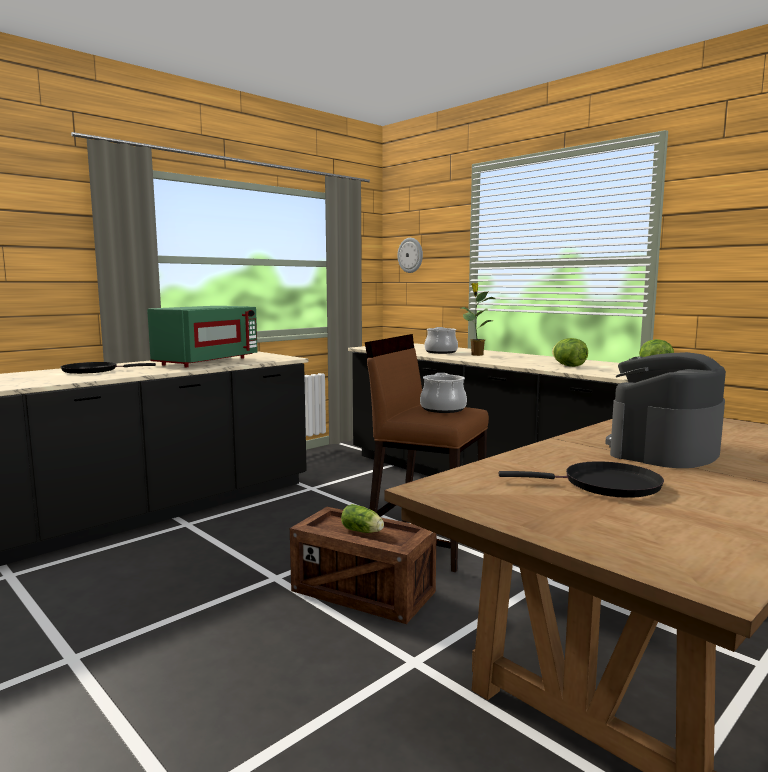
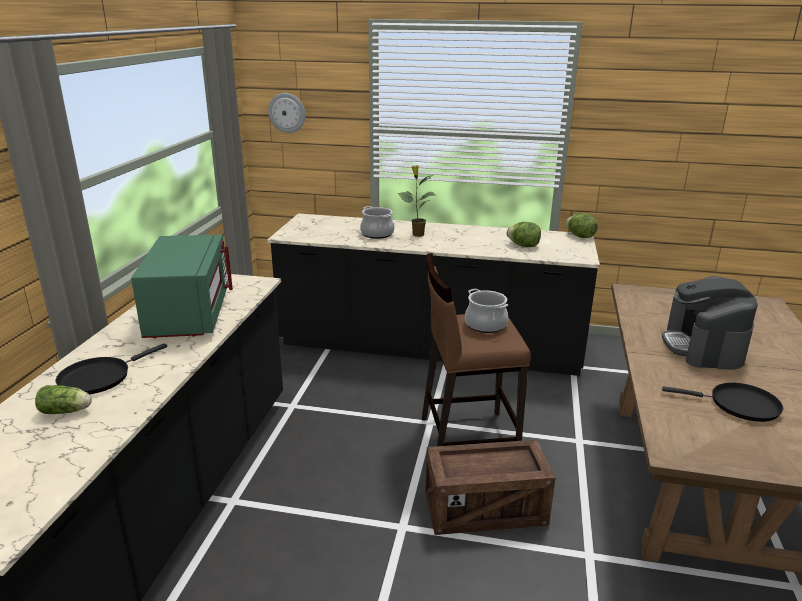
camera: 35 degrees left, 15 degrees up
lettuce [341,504,384,533] -> lettuce moved to [35,385,92,414]
black frying pan [499,461,664,498] -> black frying pan turned 45 degrees clockwise [662,383,783,422]

